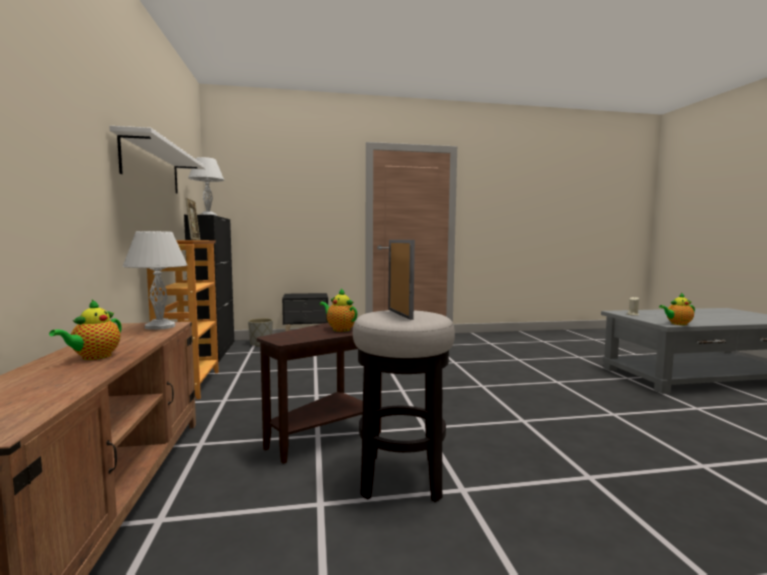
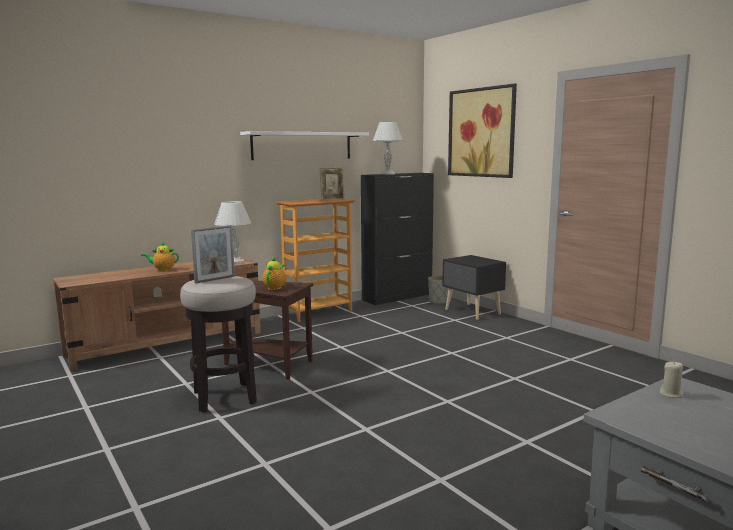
camera: 65 degrees right, 5 degrees up
teapot [659,293,695,325] -> none
none -> picture [448,84,517,178]

